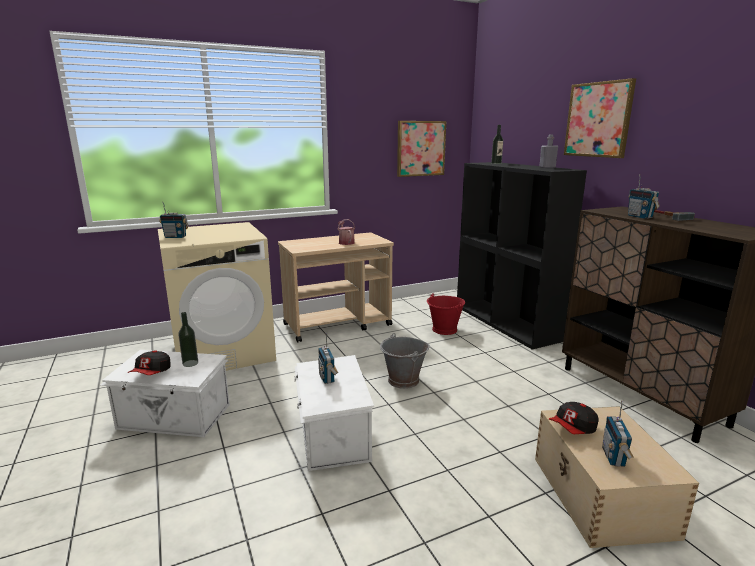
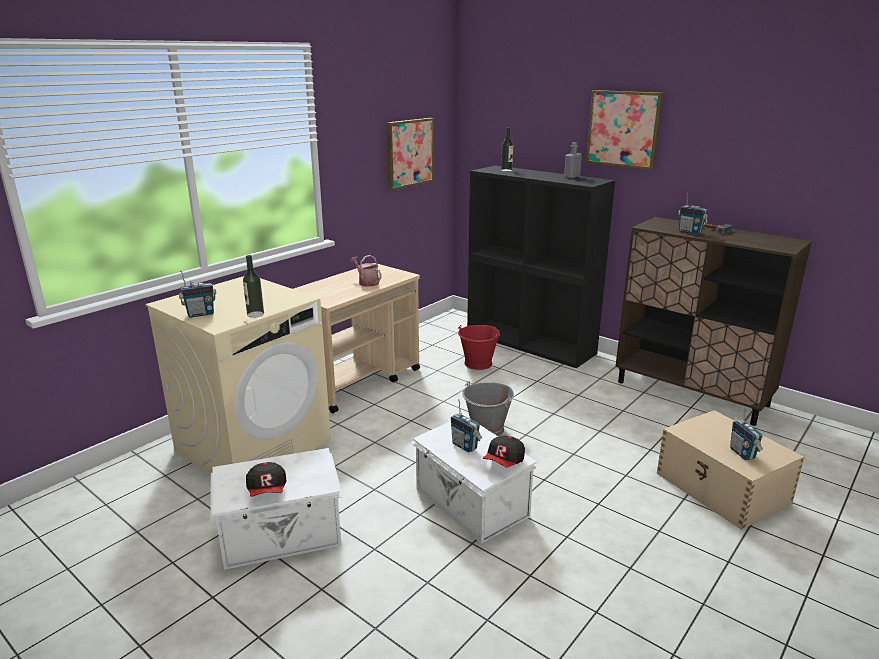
camera: 25 degrees left, 5 degrees up
bottle [178,312,198,367] -> bottle moved to [243,255,264,318]
cap [549,402,599,434] -> cap moved to [483,436,525,467]

